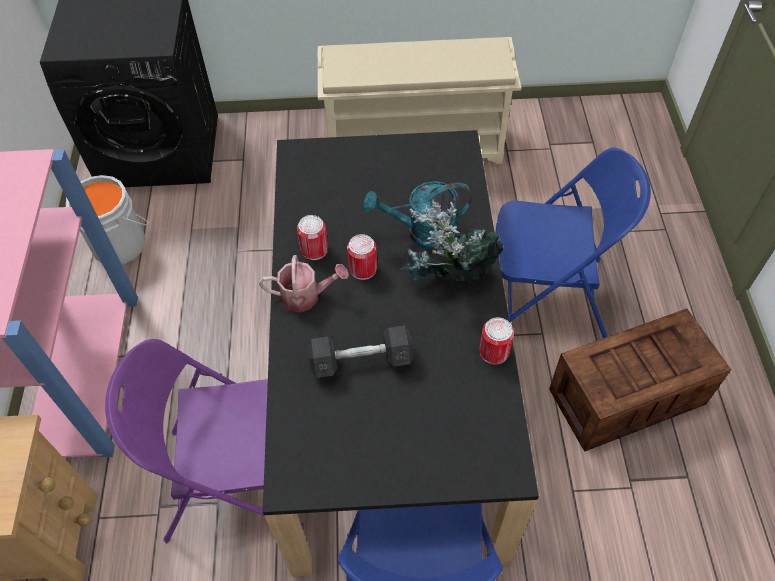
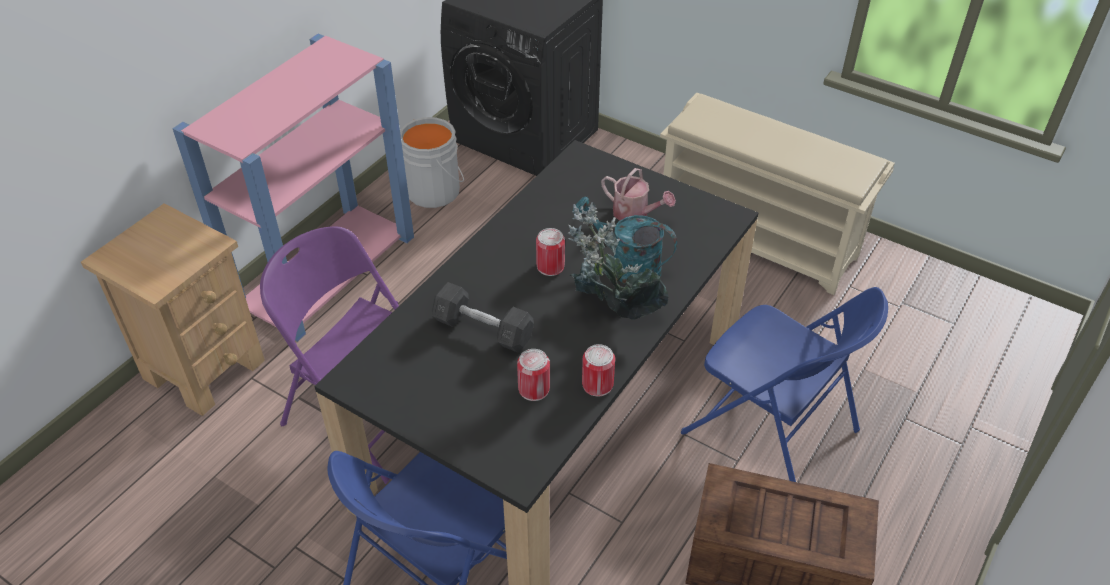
camera: 35 degrees right, 10 degrees down
watering can [259,255,349,312] -> watering can moved to [601,168,676,221]
can [297,215,328,260] -> can moved to [517,349,550,401]

